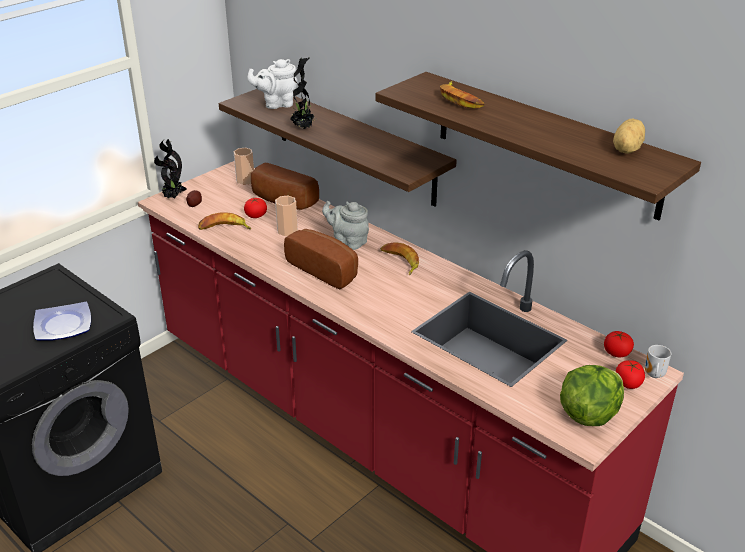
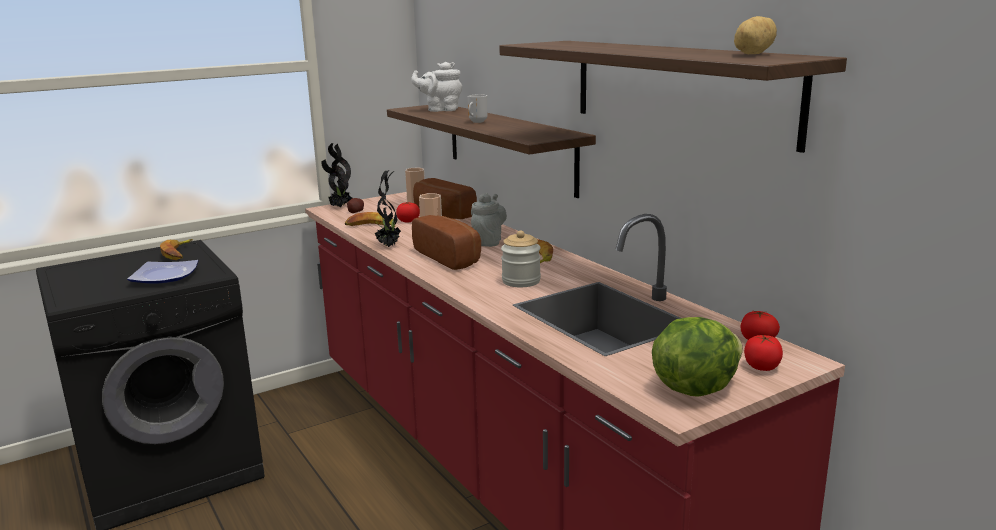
camera: 15 degrees right, 15 degrees down
potted plant [290,58,315,129] -> potted plant moved to [375,170,402,247]
grey teapot [322,201,369,250] -> grey teapot turned 60 degrees clockwise [471,193,507,247]
banana [440,81,484,109] -> banana moved to [160,239,193,260]
mug [645,345,671,378] -> mug moved to [468,94,487,123]
none -> jar [501,230,541,287]

